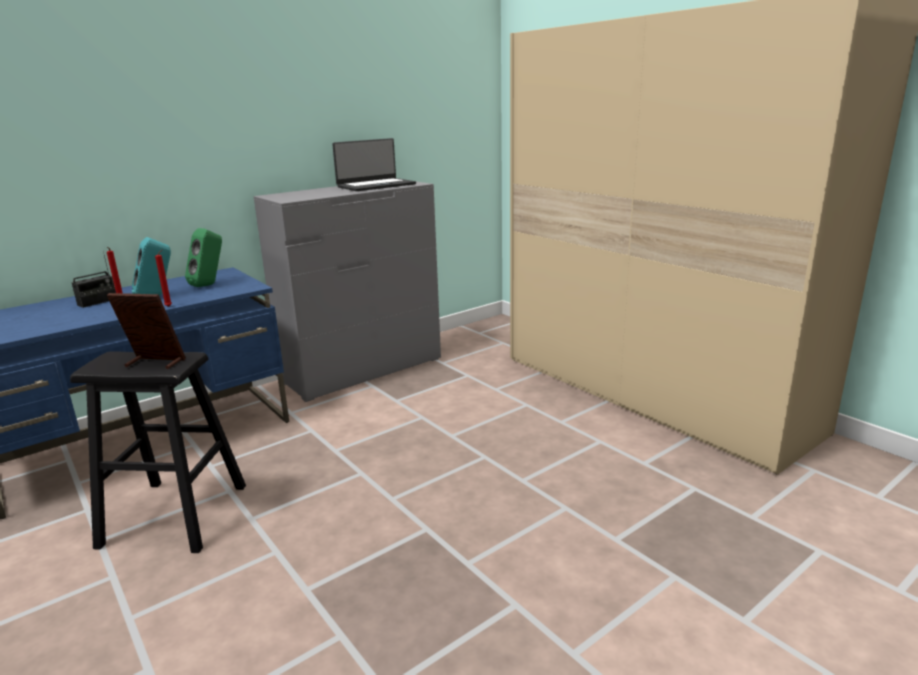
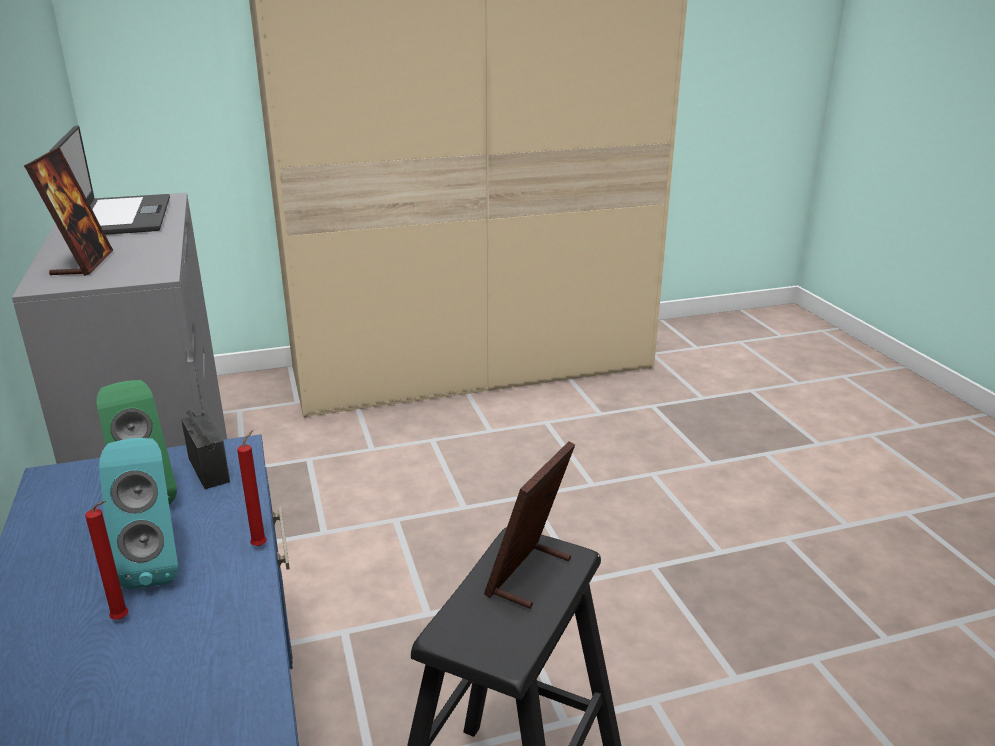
camera: 70 degrees left, 5 degrees up
radio [71,251,116,308] -> radio moved to [181,368,230,489]
none -> picture frame [24,147,113,276]

